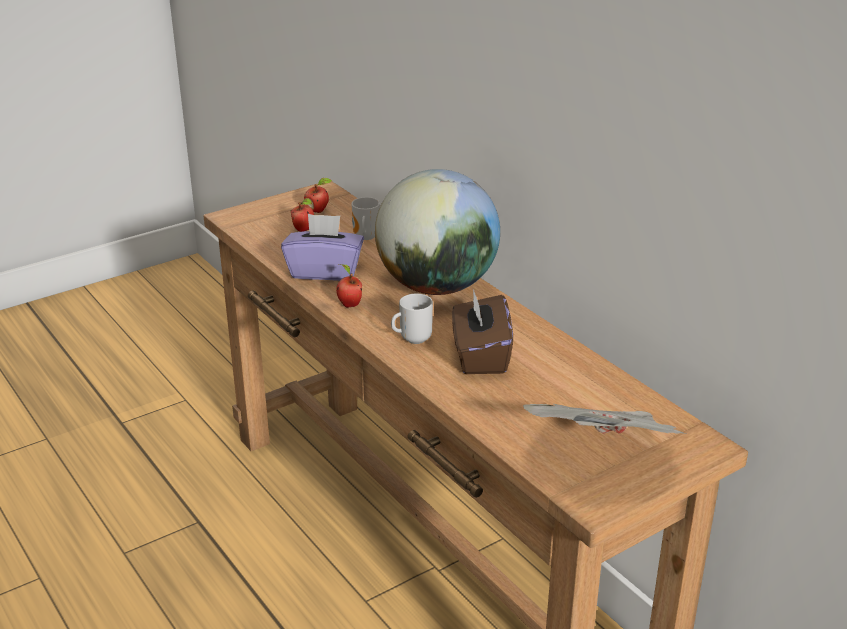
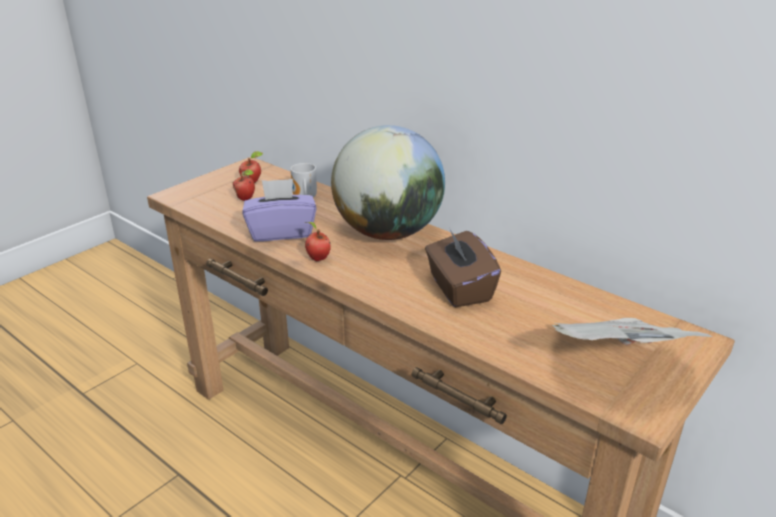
camera: 15 degrees left, 0 degrees up
mug [391,294,433,344] -> none

